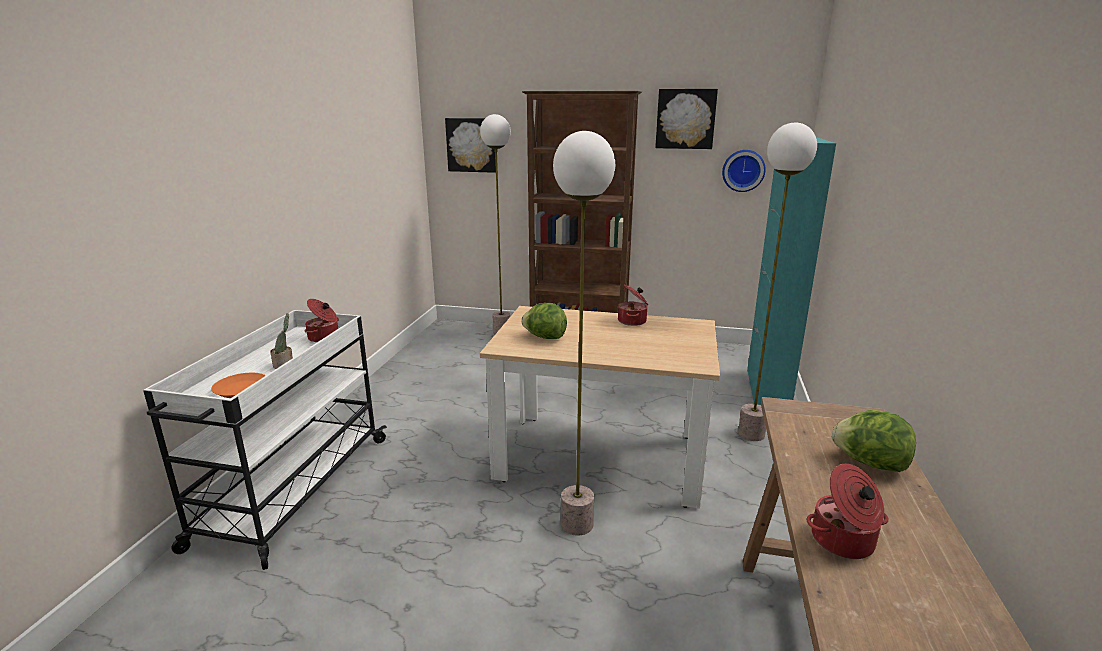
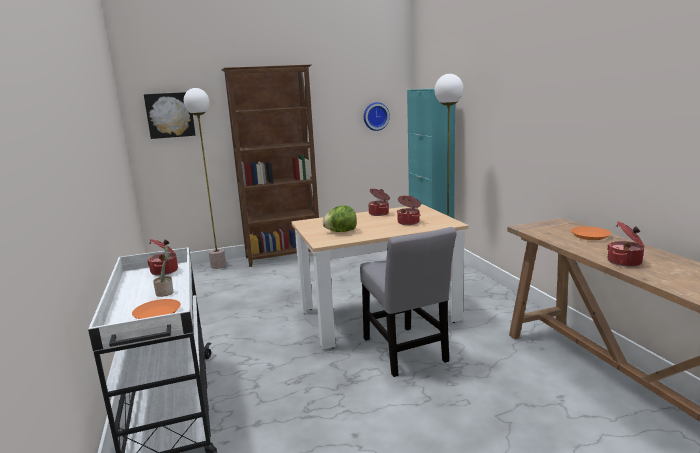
camera: 30 degrees left, 5 degrees down
floor lamp [553,131,615,536] -> grey chair [360,227,457,377]
picture [655,89,718,149] -> none
lettuce [832,410,916,472] -> orange plate [571,227,611,240]
none -> cooking pot [397,196,421,225]

